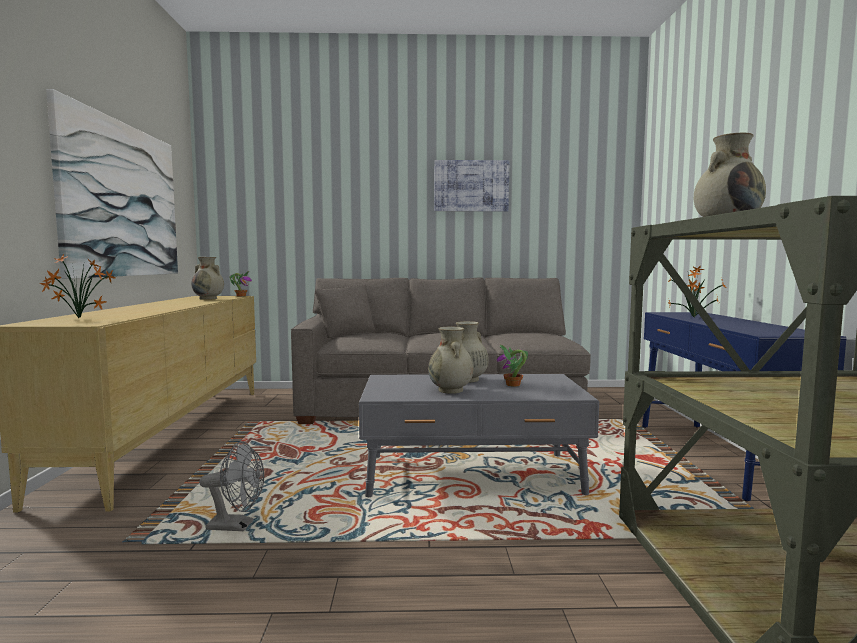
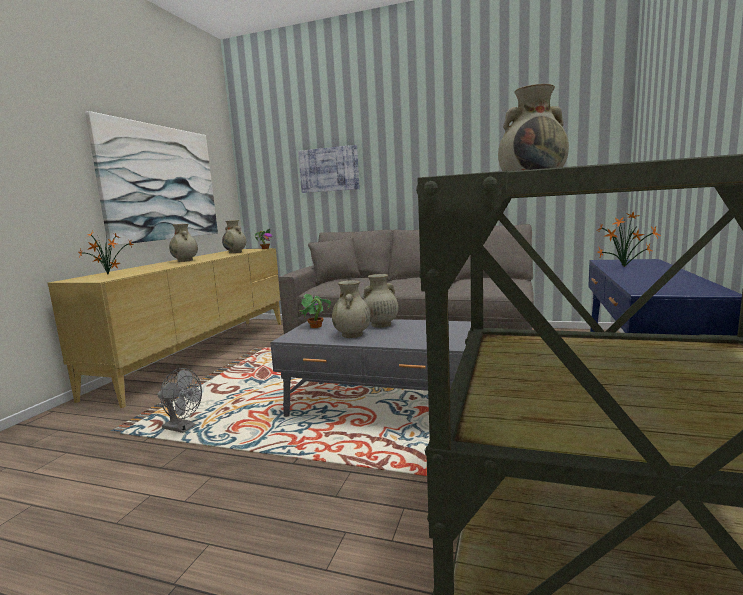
camera: 20 degrees right, 5 degrees up
picture [434,160,509,212] -> picture moved to [298,145,360,193]
potted plant [497,345,528,387] -> potted plant moved to [300,294,331,328]
none -> beige vase [169,224,198,262]

